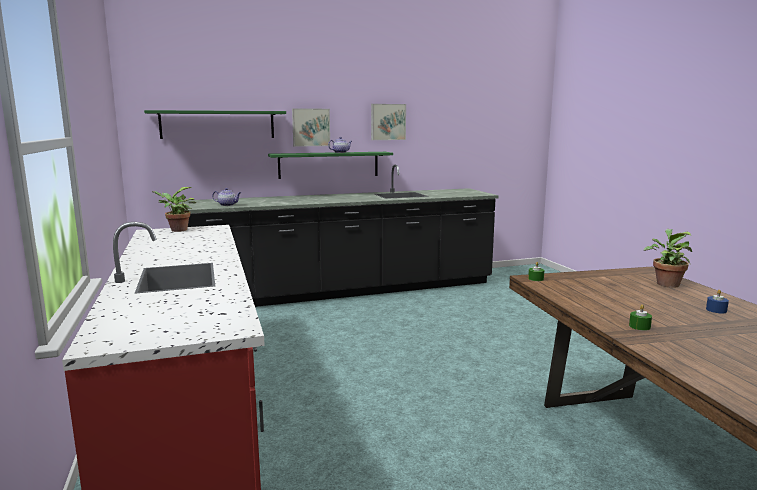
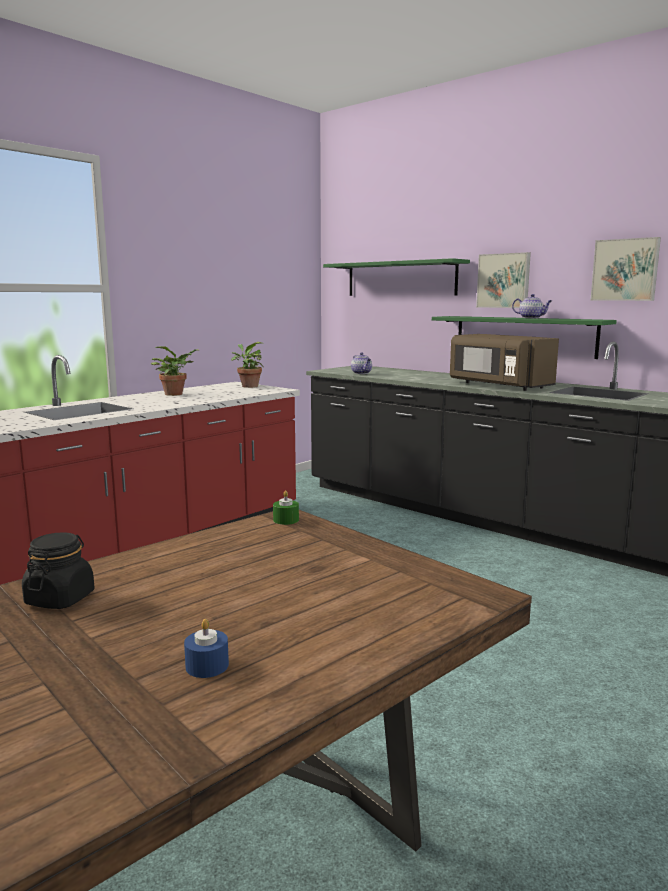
camera: 60 degrees right, 0 degrees up
green candle [629,305,652,331] -> black jar [22,532,95,609]
potted plant [644,229,692,288] -> potted plant moved to [150,346,200,396]
none -> brown microwave [450,334,559,391]

